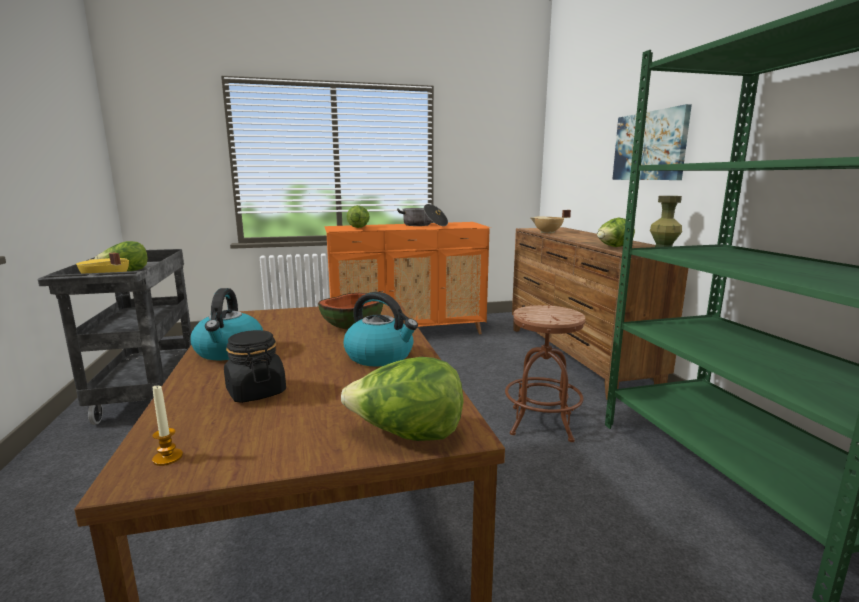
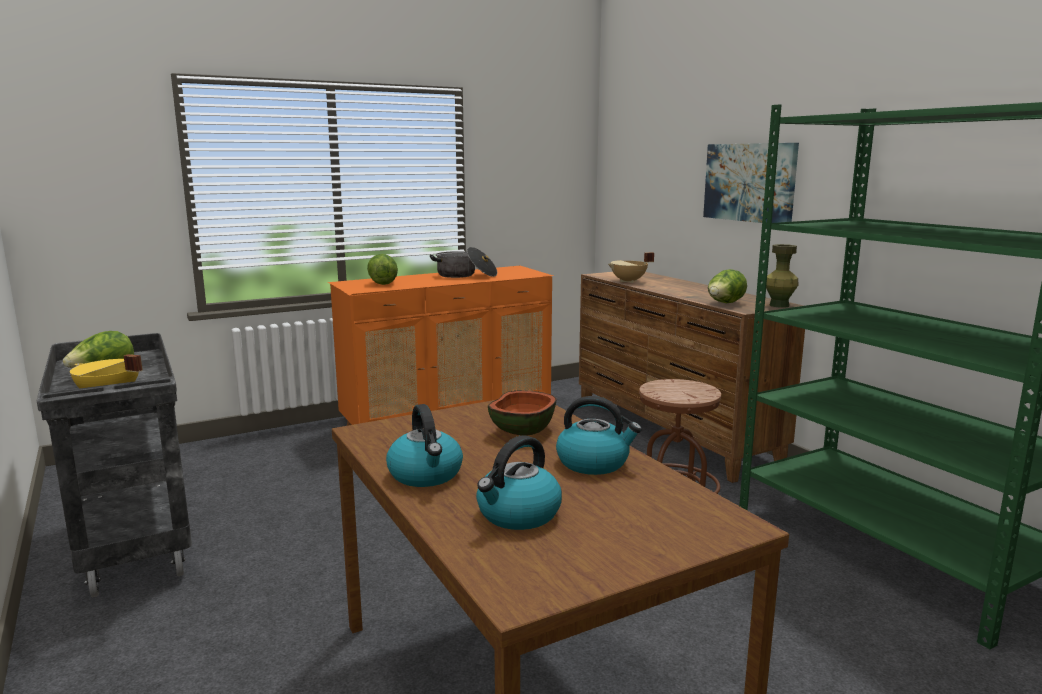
camera: 15 degrees left, 0 degrees up
candle [152,384,183,466] -> none
black jar [224,330,286,403] -> kettle [476,435,562,530]
lettuce [341,357,464,441] -> none

